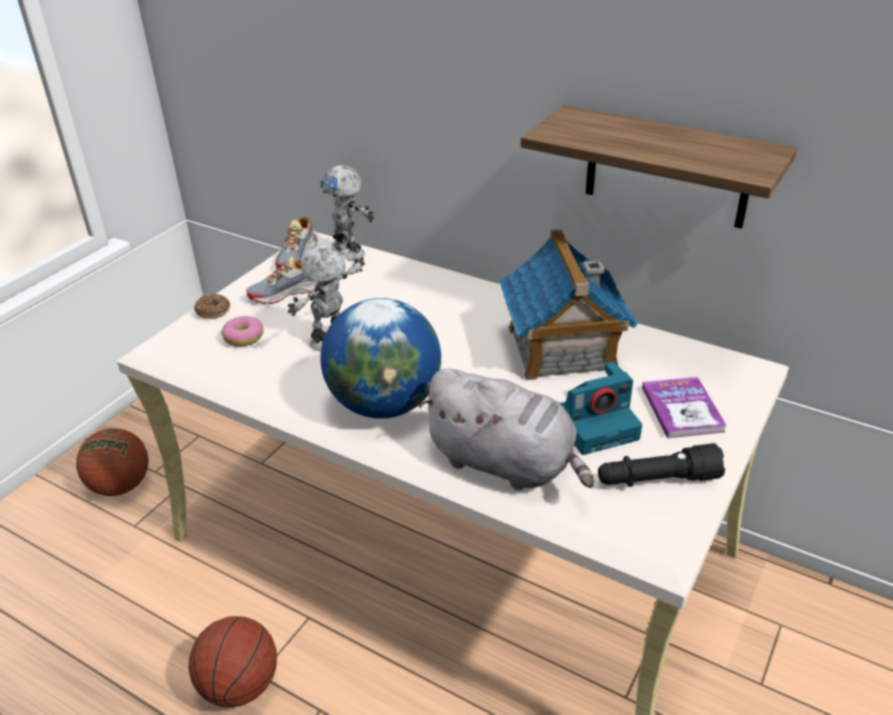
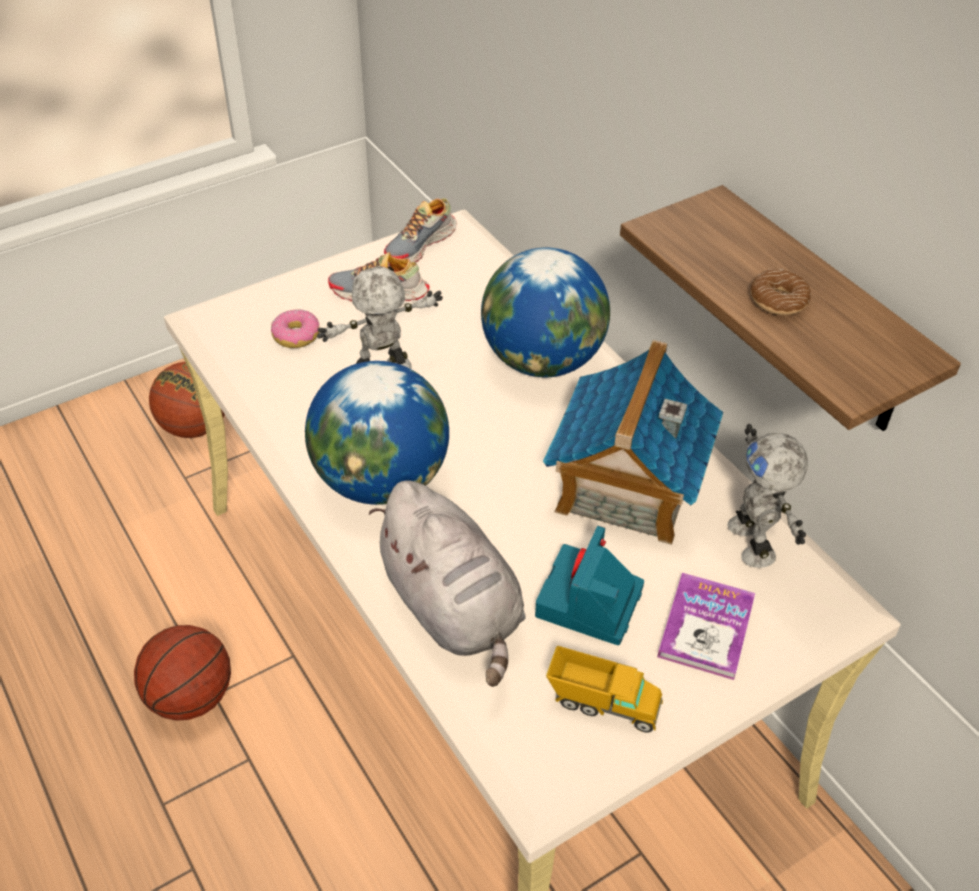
camera: 25 degrees right, 10 degrees up
donut [194,294,230,319] -> donut moved to [751,269,811,315]
toy robot [321,165,374,261] -> toy robot moved to [727,424,808,568]
camera [560,362,642,455] -> camera turned 105 degrees clockwise [535,526,644,645]
black flashlight [598,443,725,487] -> toy truck [546,646,663,733]
none -> globe [481,248,610,377]

